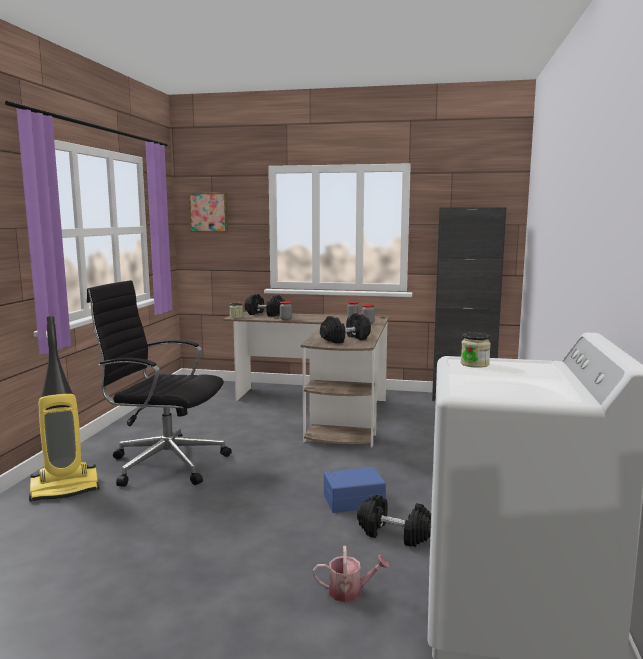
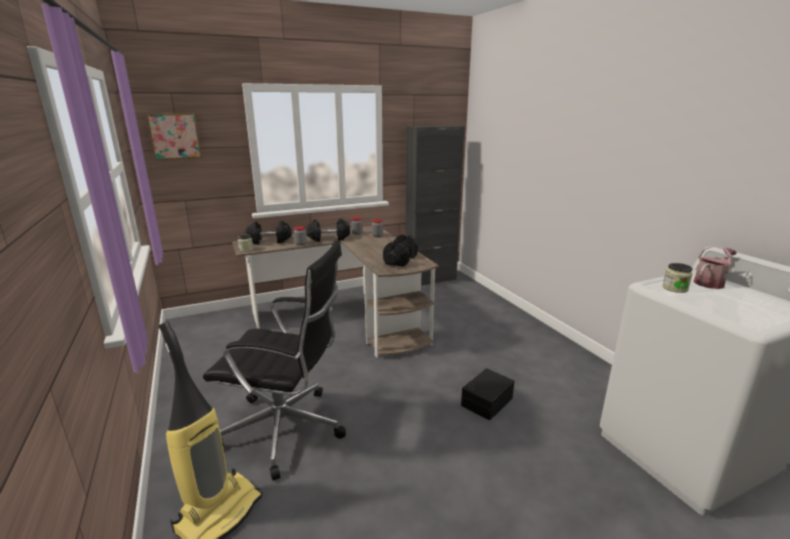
camera: 35 degrees left, 10 degrees up
black office chair [87,280,232,487] -> black office chair turned 150 degrees counterclockwise [203,240,346,480]
watering can [313,546,389,602] -> watering can moved to [693,245,737,289]
blue storage box [324,467,386,513] -> black storage box [461,368,514,420]
black dumbbell [357,494,431,547] -> black dumbbell moved to [306,218,350,242]

